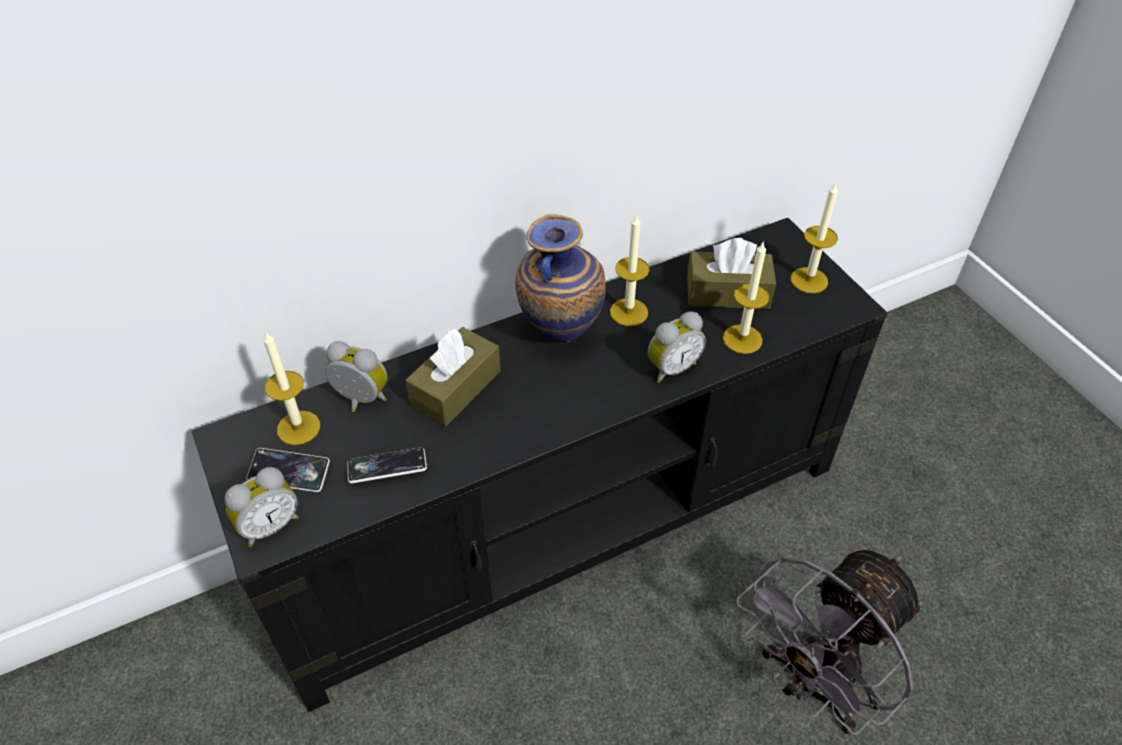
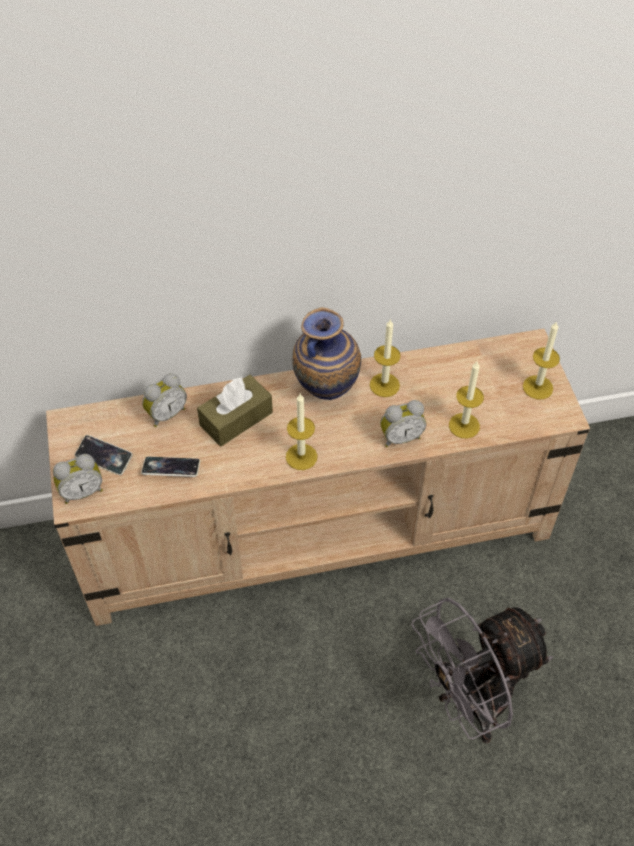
camera: 15 degrees right, 5 degrees up
black tv stand [192,218,888,712] -> beige tv stand [46,329,590,626]
candle [264,332,320,445] -> candle moved to [286,394,317,470]
alarm clock [325,341,388,412] -> alarm clock turned 105 degrees clockwise [142,373,187,427]
brown tissue box [687,238,776,309] -> none

